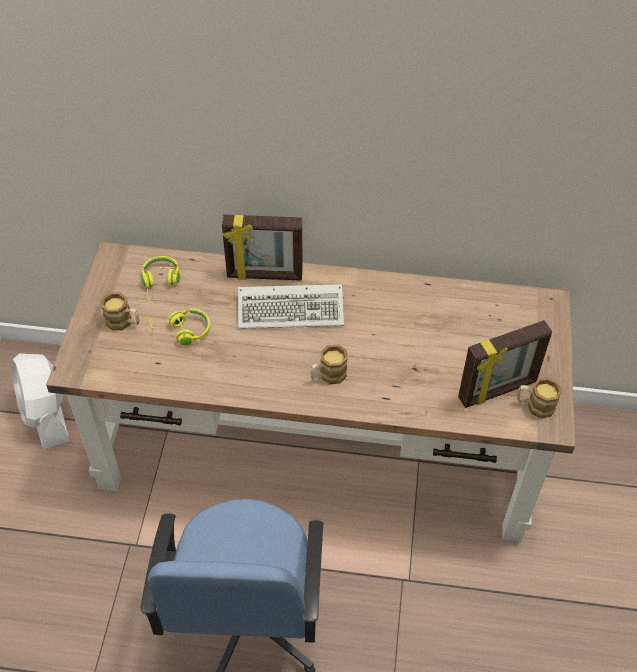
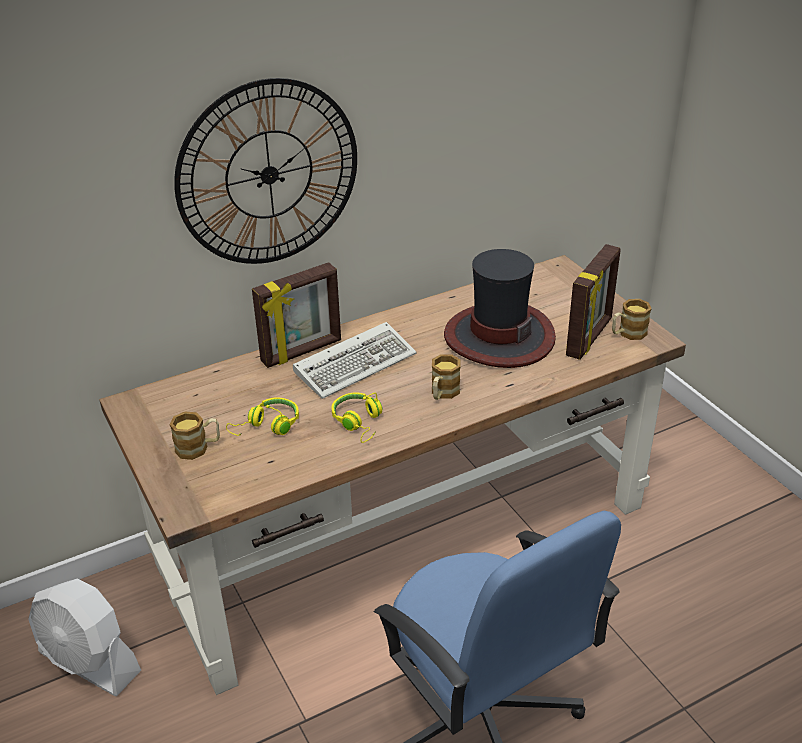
camera: 35 degrees left, 15 degrees down
yellow headphones [137,256,180,301] -> yellow headphones moved to [332,392,382,443]
none -> wall clock [174,78,357,264]
none -> hat [444,249,556,368]

